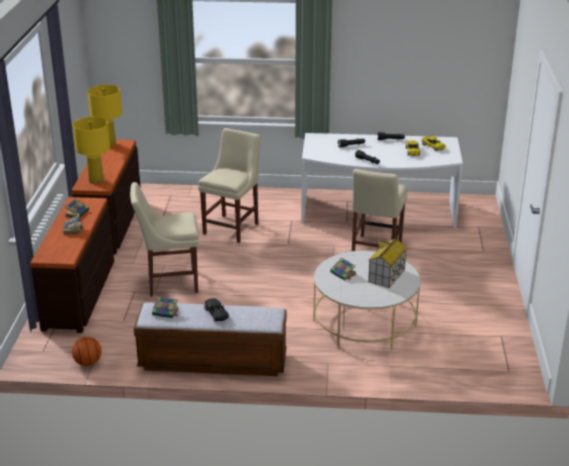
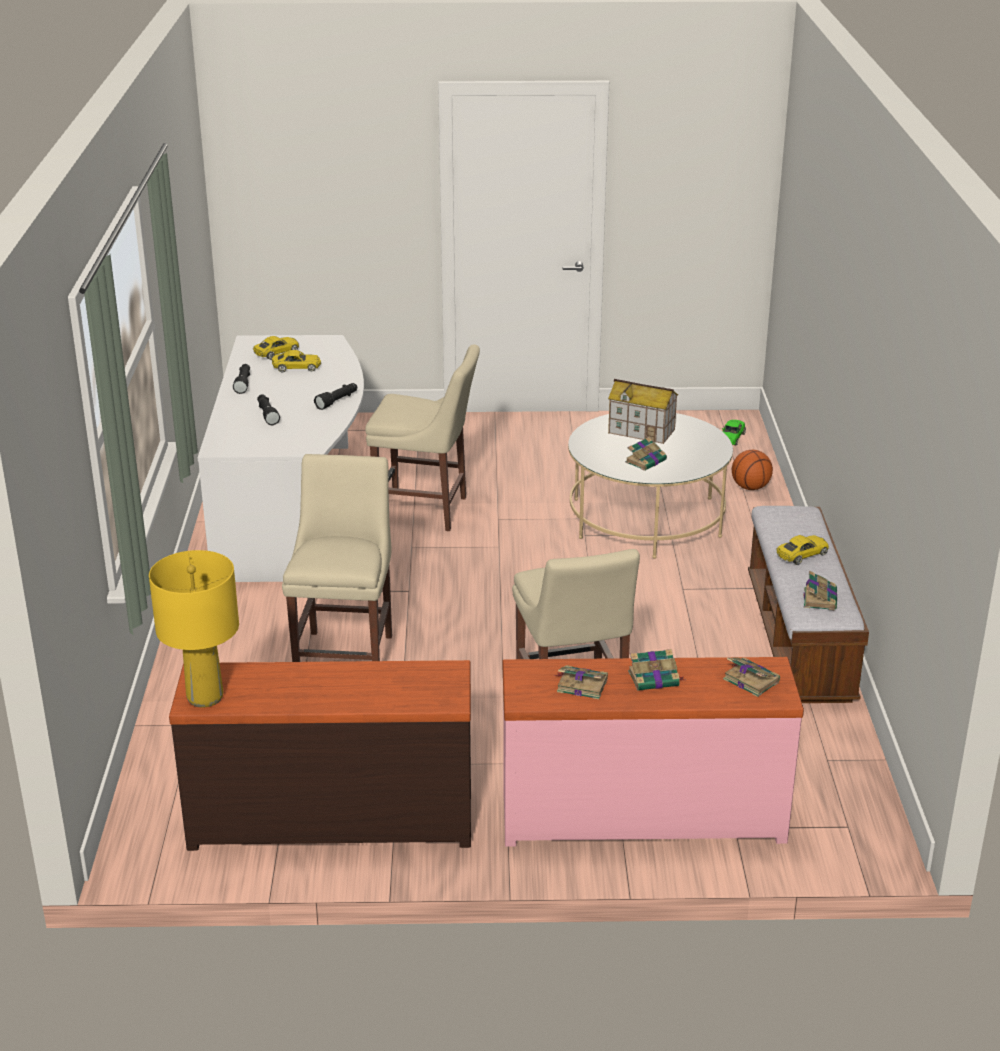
camera: 95 degrees left, 0 degrees up
brown dresser [30,197,114,333] -> pink dresser [503,657,804,847]
basketball [72,337,101,366] -> basketball moved to [732,450,773,490]
yellow table lamp [73,117,110,183] -> none
beige chair [198,128,261,243] -> beige chair turned 75 degrees clockwise [282,454,392,662]
black toy car [204,298,229,321] -> yellow toy car [776,535,829,565]
none -> green toy car [722,420,746,445]
none -> book [723,658,780,697]

